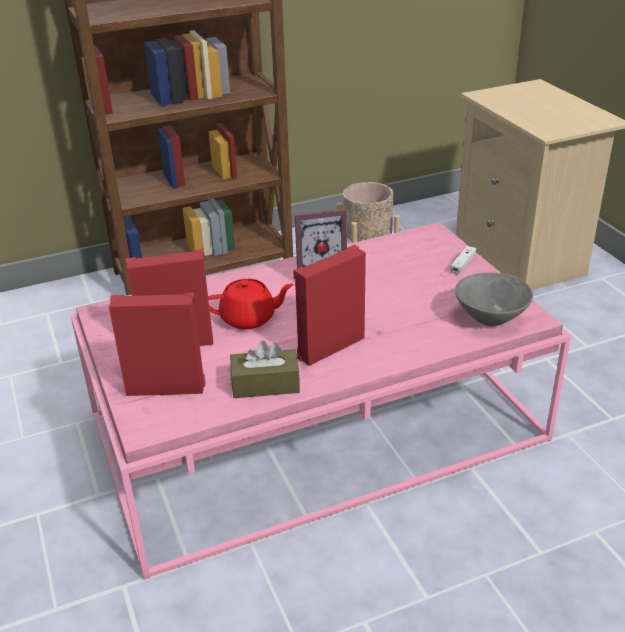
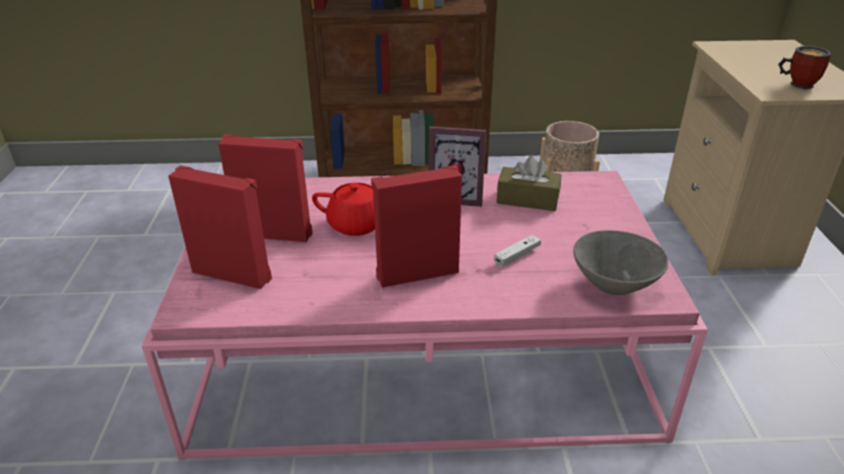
camera: 20 degrees right, 0 degrees up
brown tissue box [230,341,300,398] -> brown tissue box moved to [497,156,562,211]
white game controller [450,246,476,274] -> white game controller moved to [494,235,541,267]
none -> mug [778,46,831,89]

